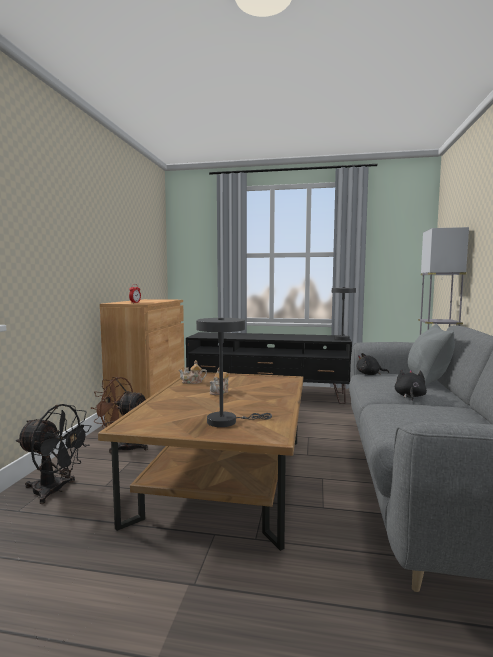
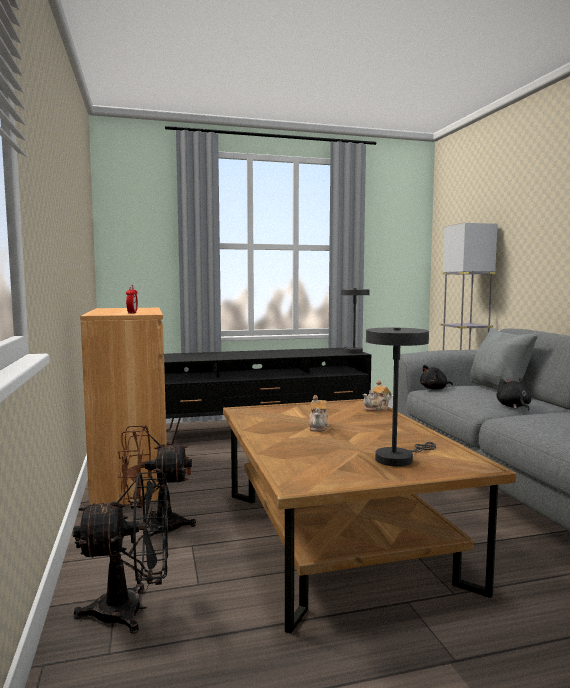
camera: 25 degrees left, 0 degrees up
teapot [179,360,207,384] -> teapot moved to [363,380,392,411]

